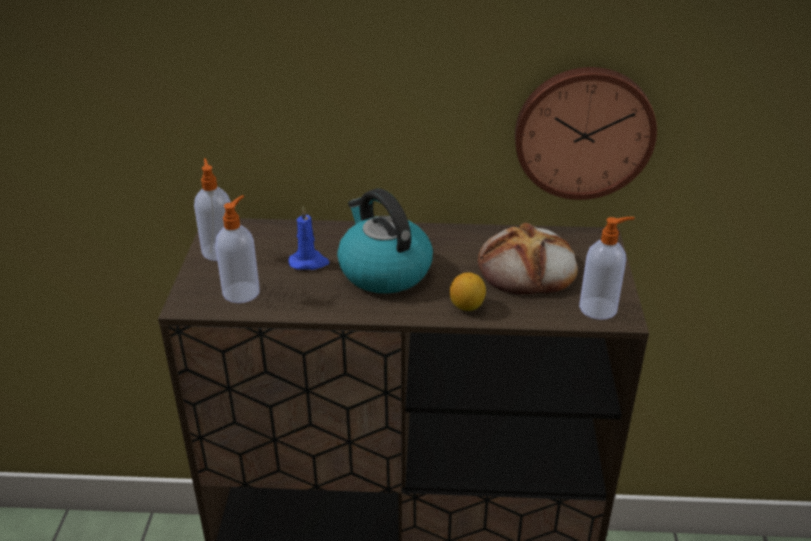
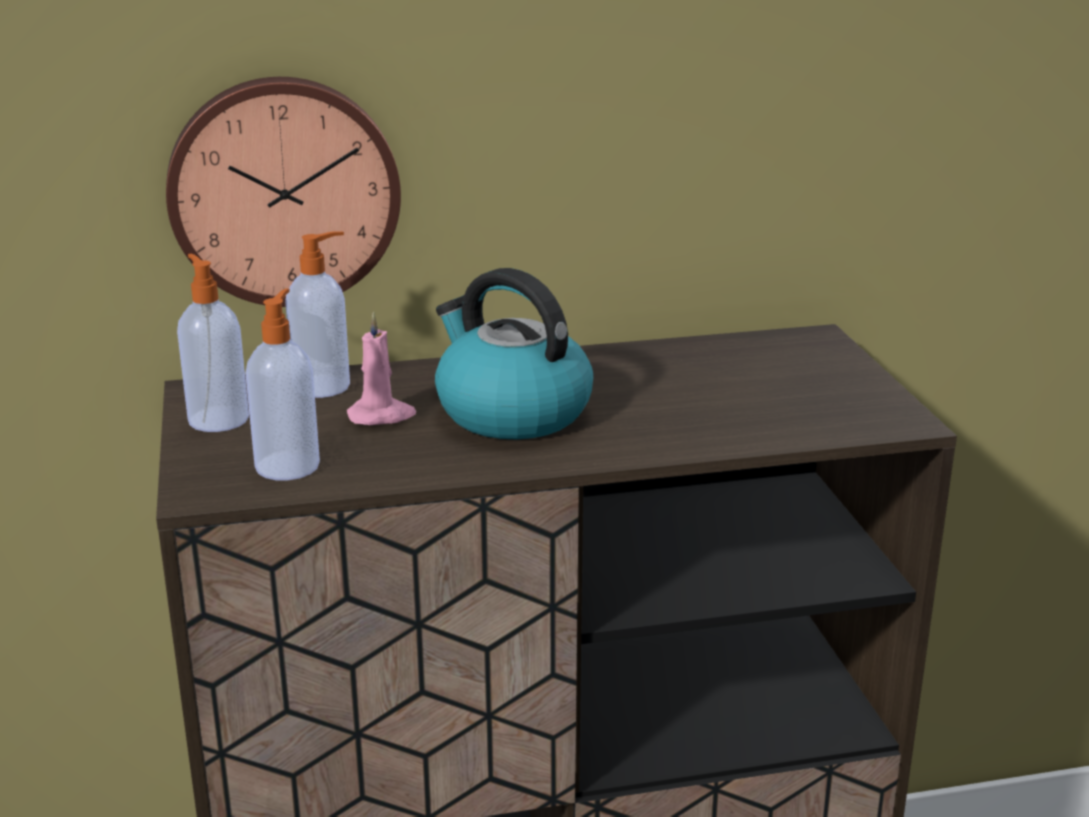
camera: 15 degrees left, 10 degrees down
blue candle [289,206,330,270] -> pink candle [347,312,416,425]
lemon [450,272,486,311] -> none
bread [478,223,578,294] -> none
wall clock [515,67,657,200] -> wall clock moved to [166,77,401,307]
soap dispenser [579,217,635,320] -> soap dispenser moved to [285,231,350,398]

